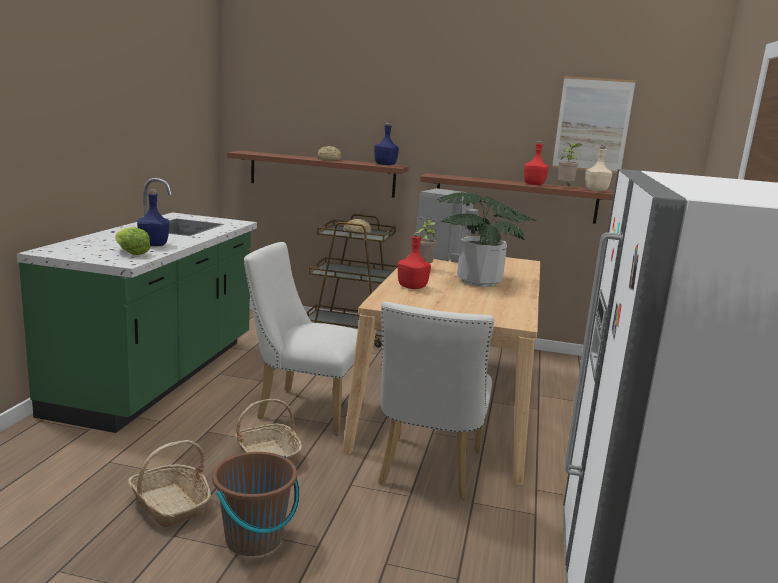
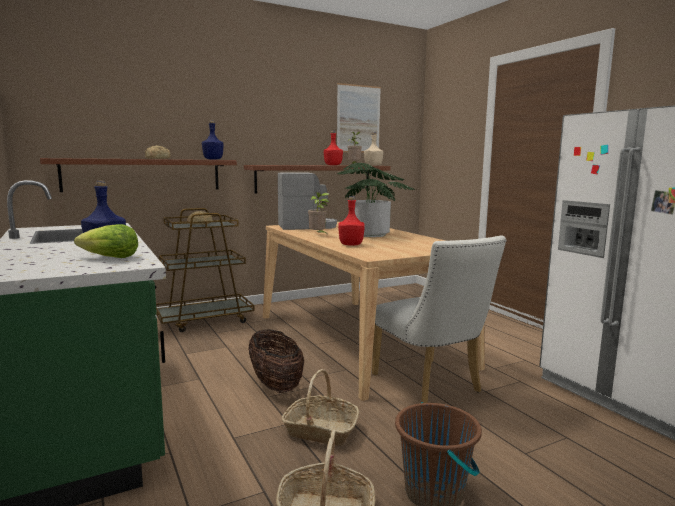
camera: 40 degrees left, 5 degrees down
white chair [244,242,364,436] -> basket [248,329,304,393]

